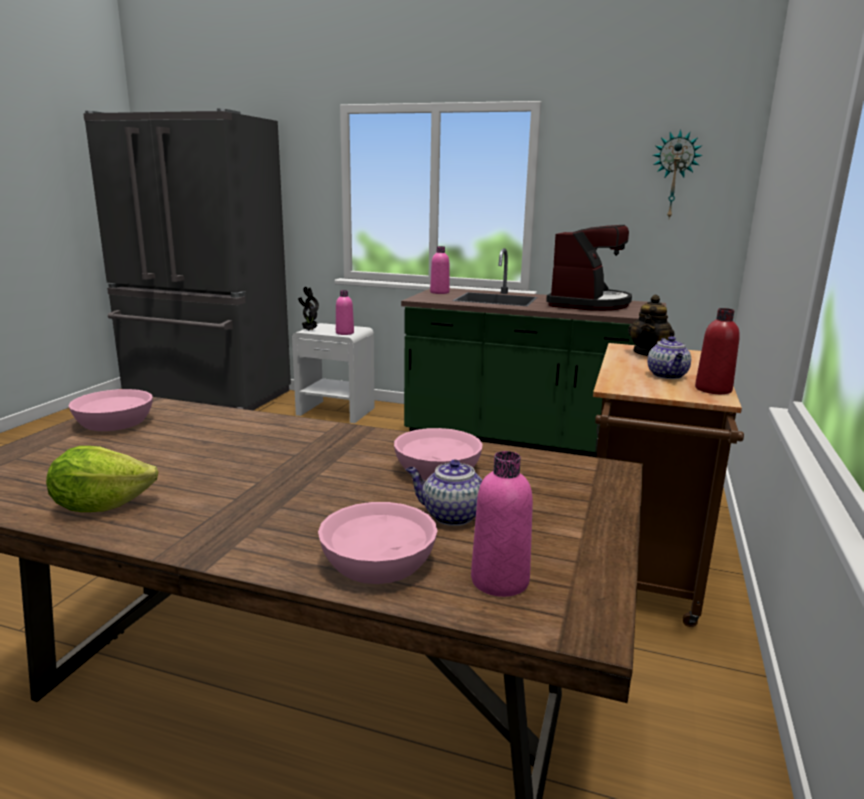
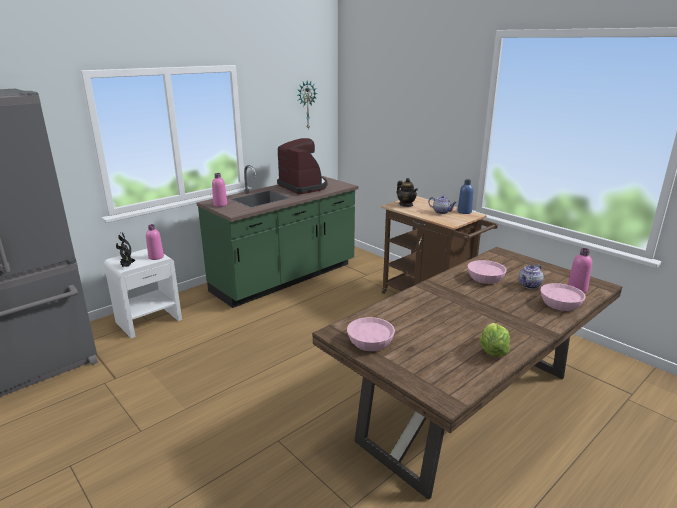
camera: 60 degrees left, 5 degrees up
red bottle [695,308,740,394] -> blue bottle [457,179,473,214]

